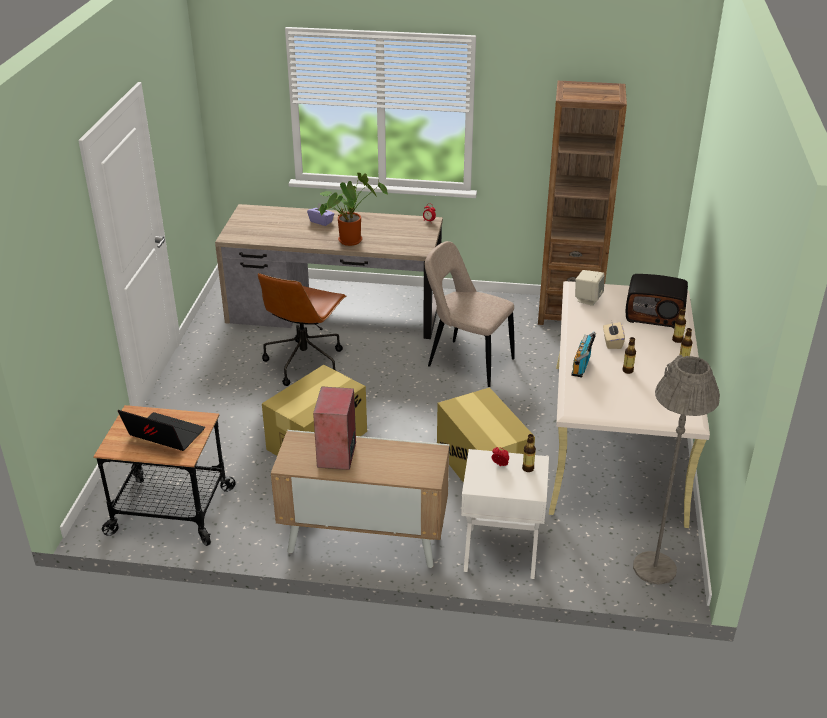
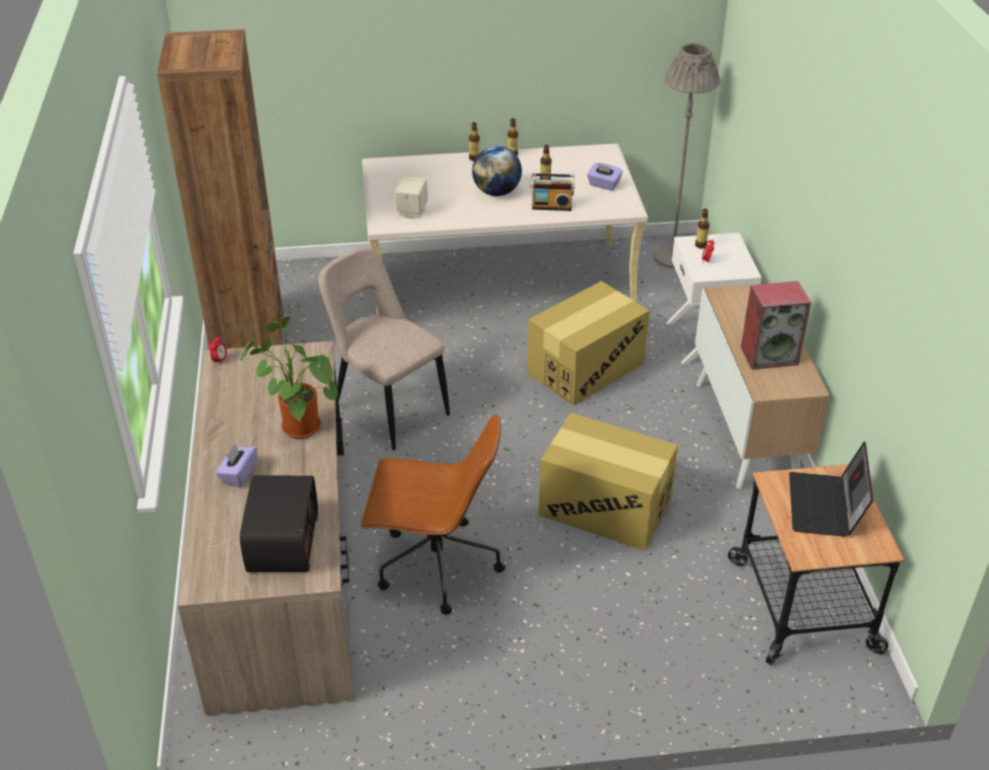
camera: 105 degrees left, 5 degrees up
beige chair [425,241,515,387] -> beige chair turned 120 degrees clockwise [318,248,450,450]
beige tissue box [603,322,625,349] -> globe [472,146,522,196]
radio [626,274,688,328] -> radio moved to [240,476,318,572]
none -> purple tissue box [587,163,623,191]

